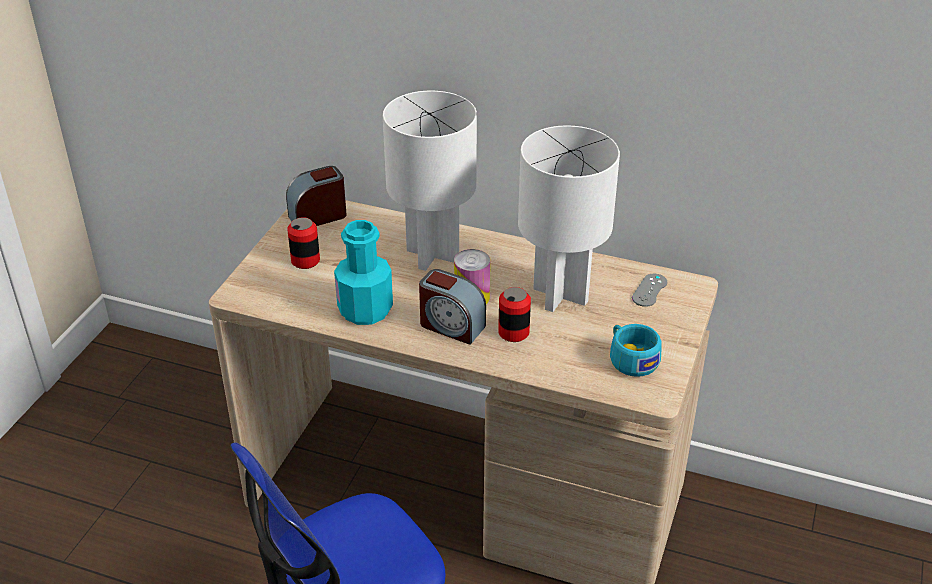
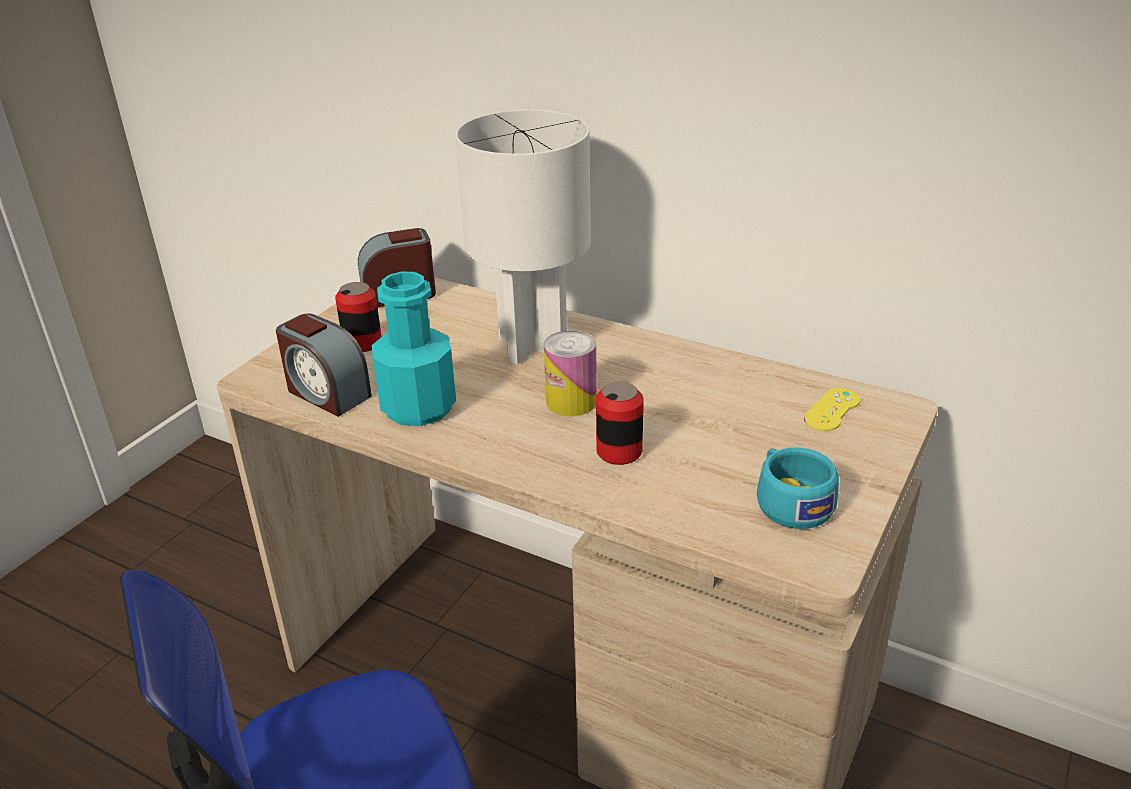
camera: 10 degrees right, 5 degrees down
alarm clock [419,269,486,345] -> alarm clock moved to [276,314,372,417]
white table lamp [518,125,620,312] -> none
grey game controller [632,274,667,307] -> yellow game controller [804,388,860,431]

